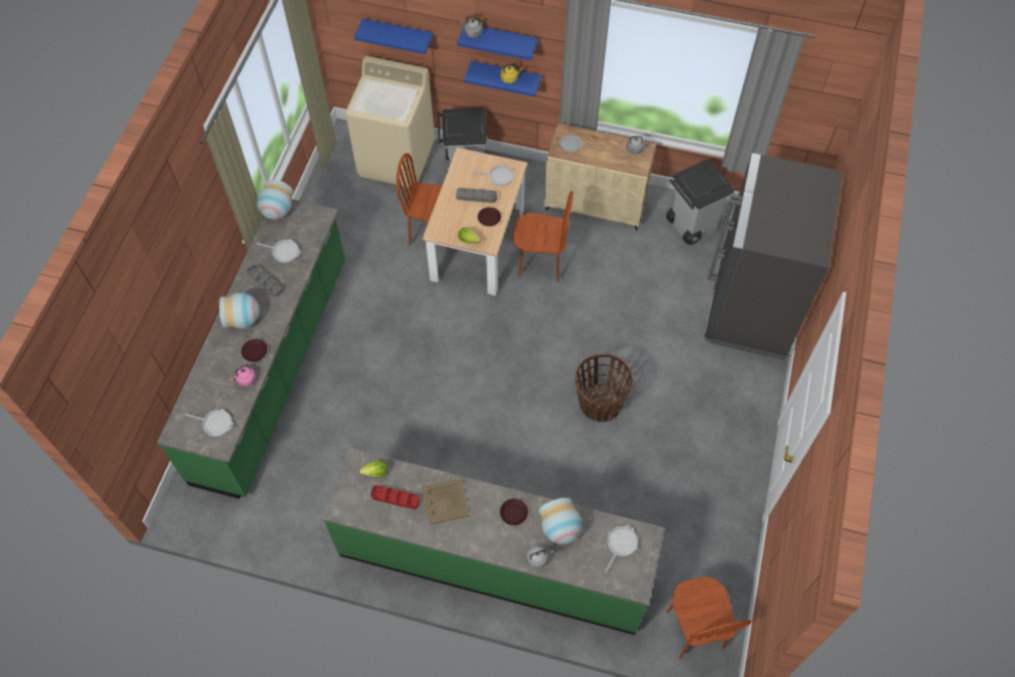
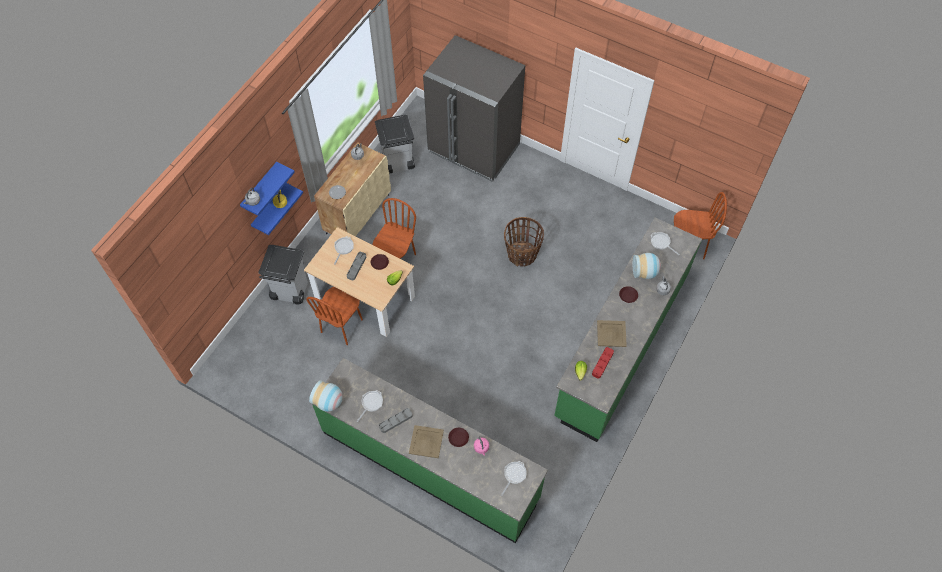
camera: 75 degrees left, 0 degrees up
vase [219,293,260,329] -> beige tray [409,425,444,458]
beige washing machine [345,56,435,187] -> none
blue shelf [354,19,433,54] -> none

